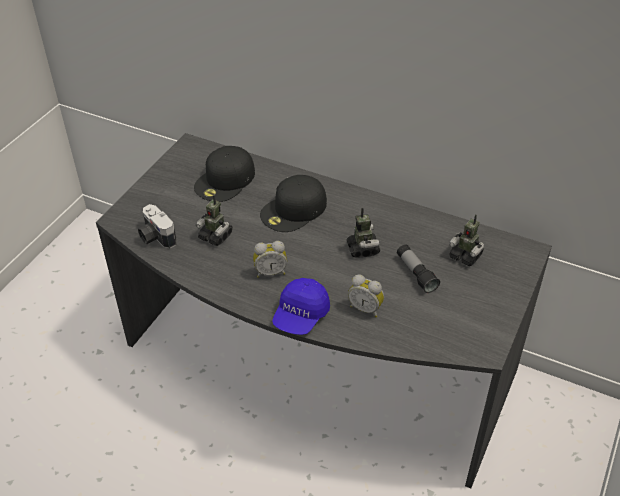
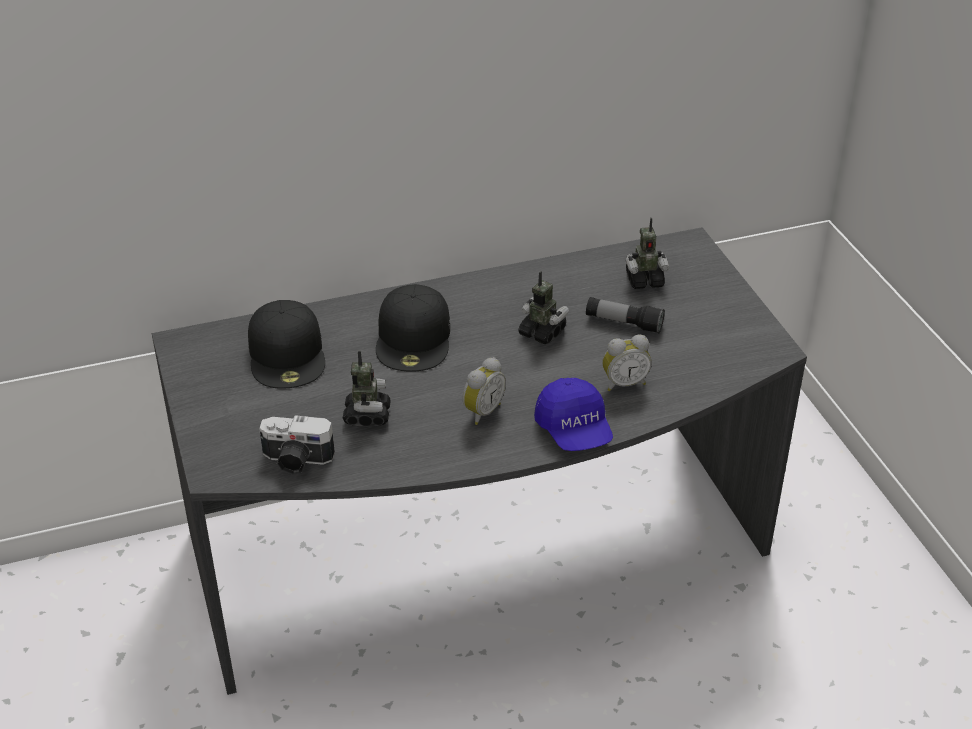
camera: 45 degrees left, 5 degrees down
toy robot [196,195,233,246] -> toy robot turned 75 degrees counterclockwise [343,351,391,427]

